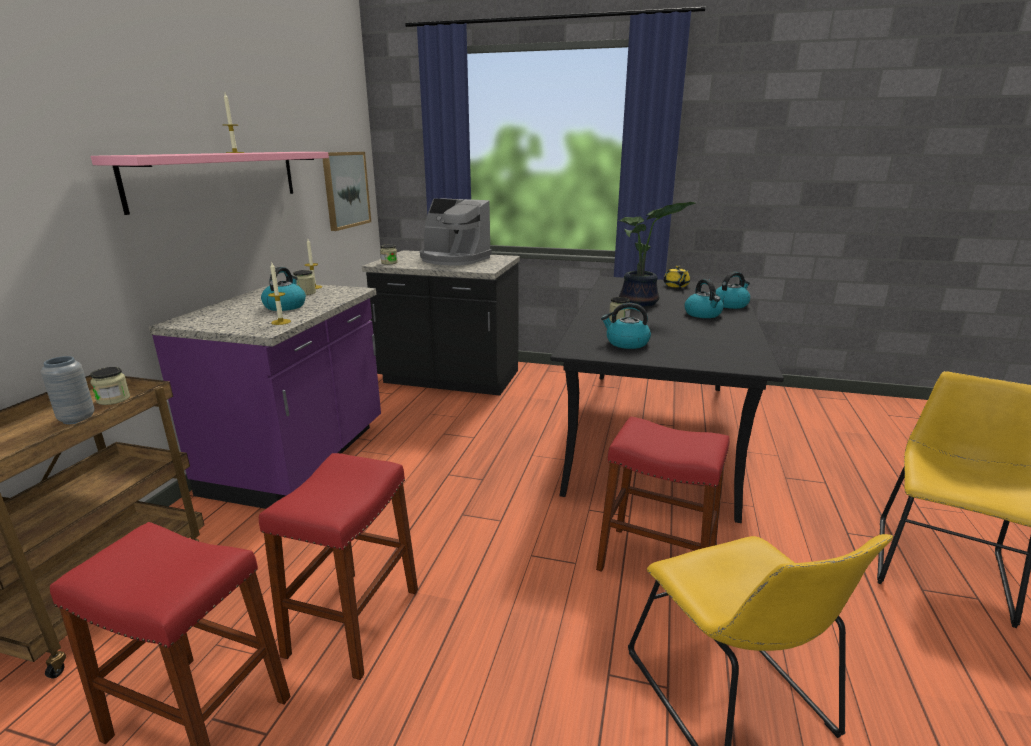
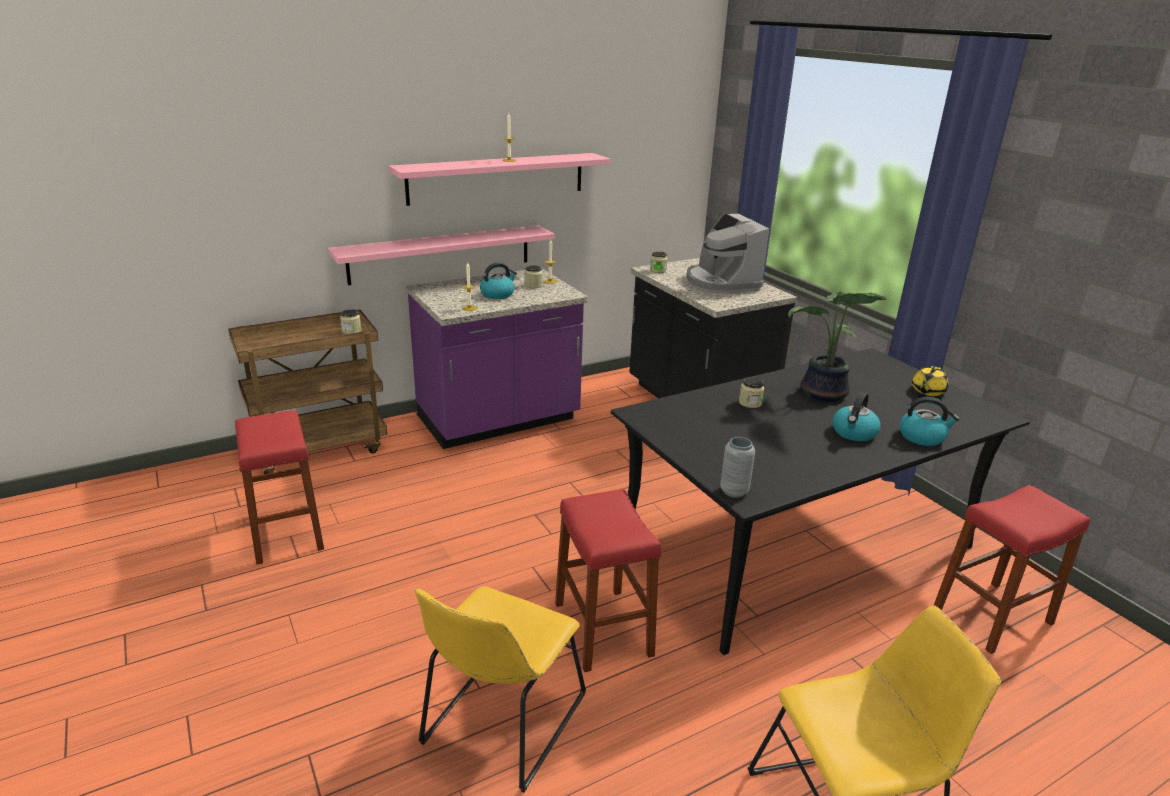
camera: 45 degrees right, 5 degrees up
grey vase [41,356,95,424] -> grey vase moved to [720,437,755,498]
red stool [259,453,418,680] -> red stool moved to [934,485,1090,654]
picture [322,152,371,231] -> none
kettle [601,303,651,349] -> none
none -> pink shelf [328,225,554,285]

